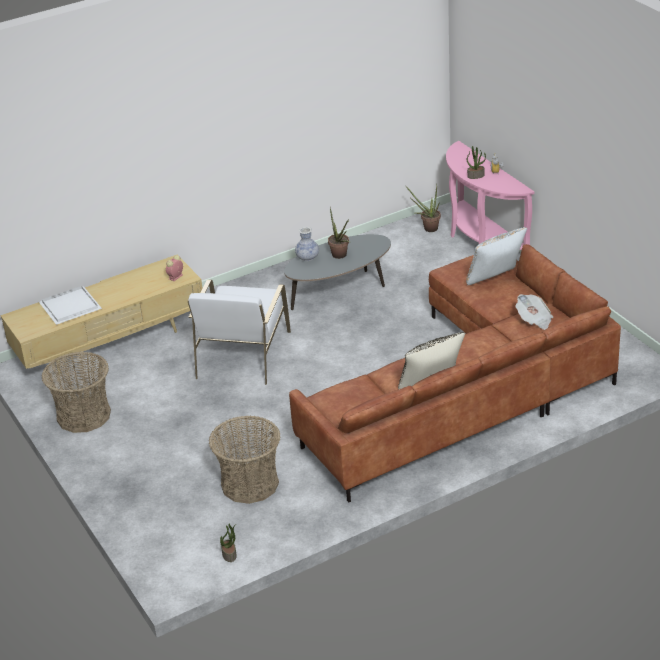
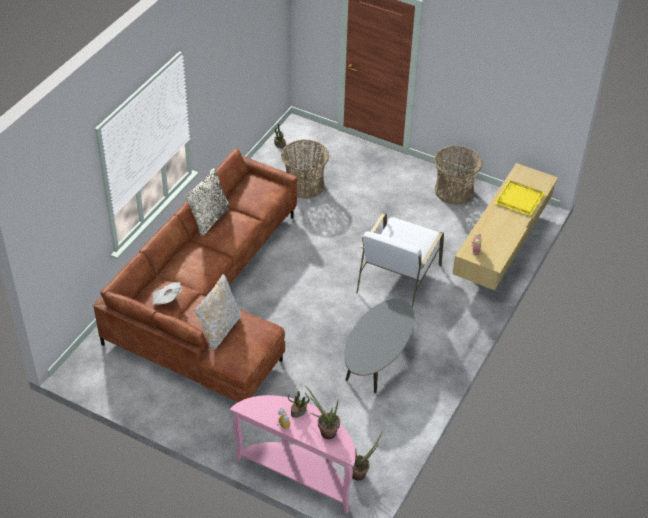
camera: 145 degrees right, 10 degrees up
white tray [39,286,102,325] -> yellow tray [495,181,545,216]
white armchair [188,280,291,385] -> white armchair turned 135 degrees counterclockwise [356,213,444,308]
vase [295,227,319,261] -> none
potted plant [328,208,350,259] -> potted plant moved to [306,386,340,439]

